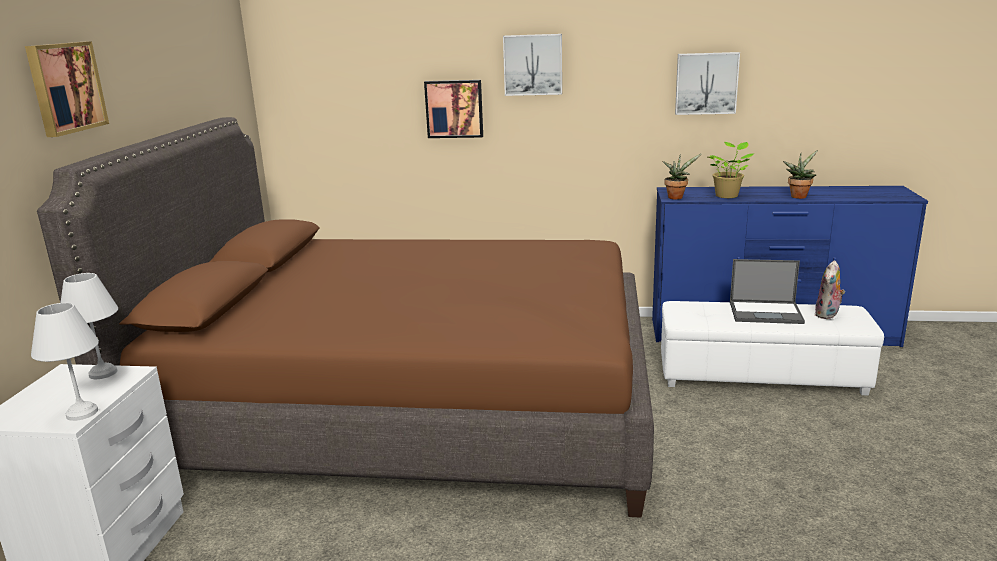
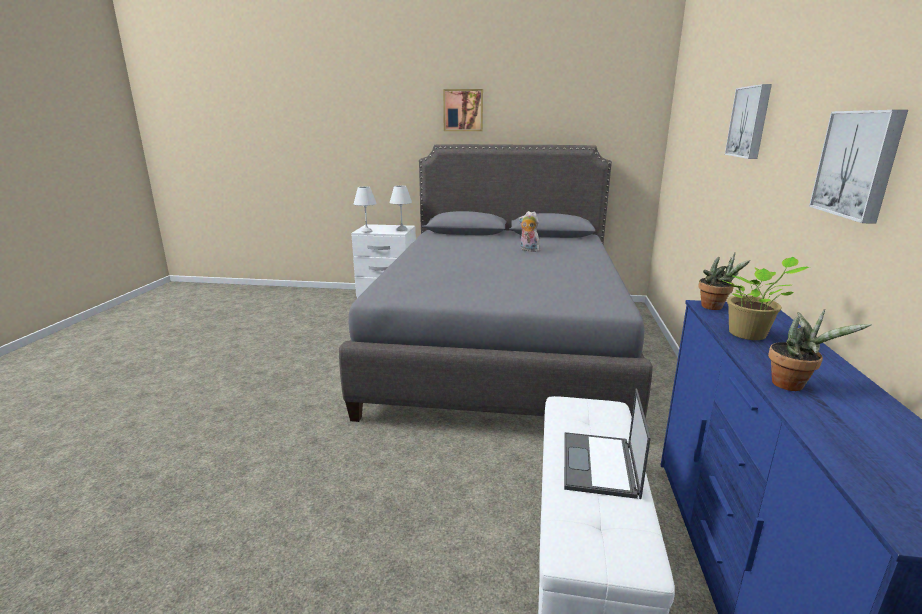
camera: 90 degrees right, 0 degrees up
brown bed [37,117,654,518] -> grey bed [339,144,653,422]
picture [424,80,483,138] -> none
plush toy [815,260,845,319] -> plush toy moved to [519,211,539,252]

